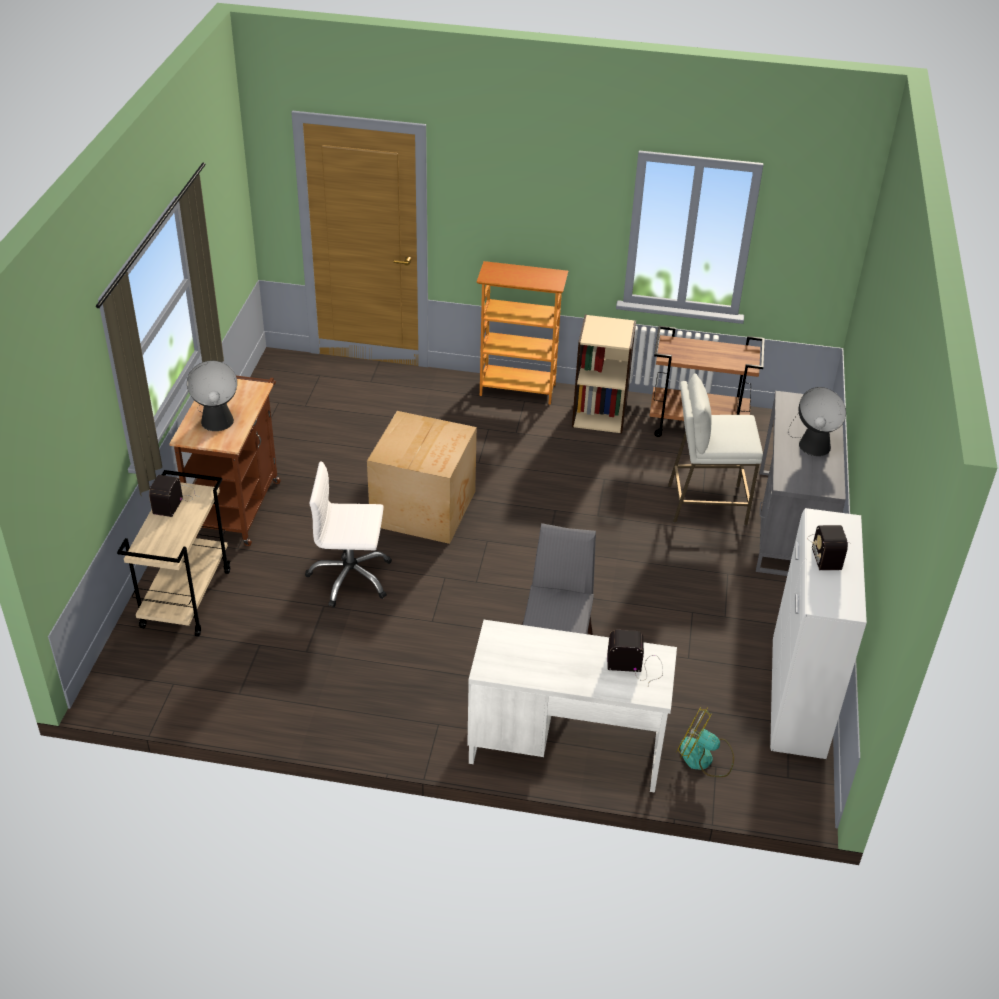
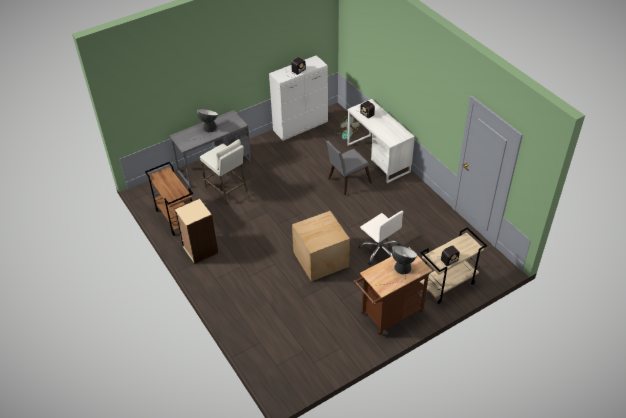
camera: 130 degrees left, 5 degrees up
bookcase [477,261,568,405] -> none

